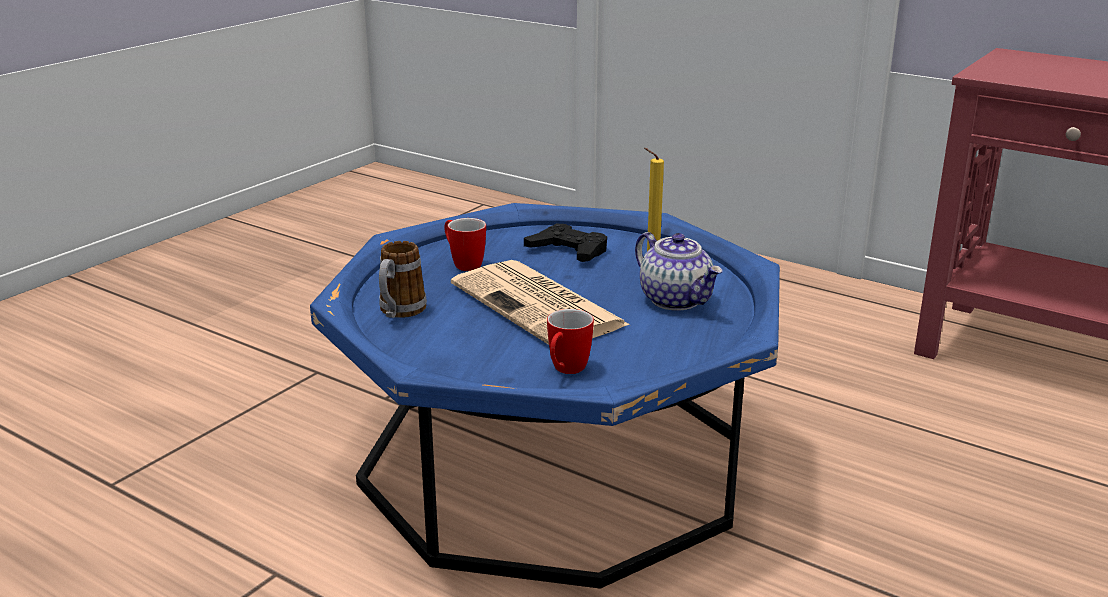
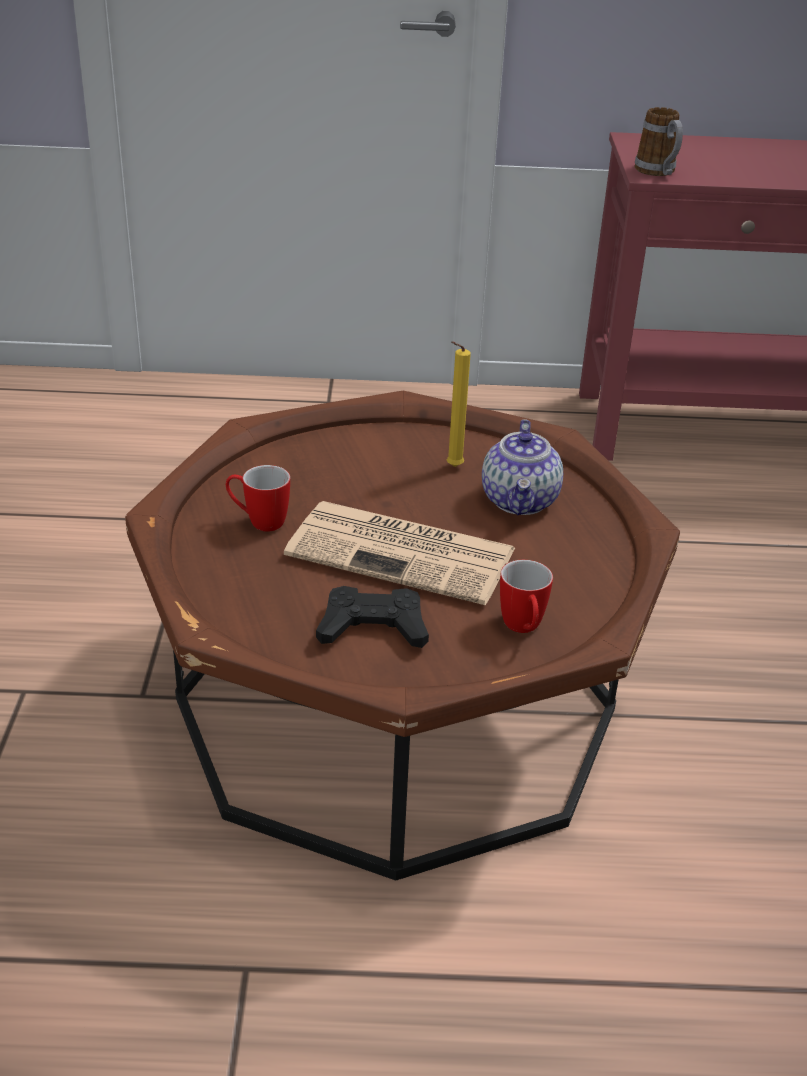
camera: 35 degrees left, 10 degrees up
blue coffee table [310,203,780,589] -> brown coffee table [125,391,680,881]
mug [379,241,427,318] -> mug moved to [635,107,683,176]
black game controller [524,223,607,262] -> black game controller moved to [316,586,429,648]
teapot [635,232,722,311] -> teapot turned 75 degrees clockwise [482,419,563,515]

